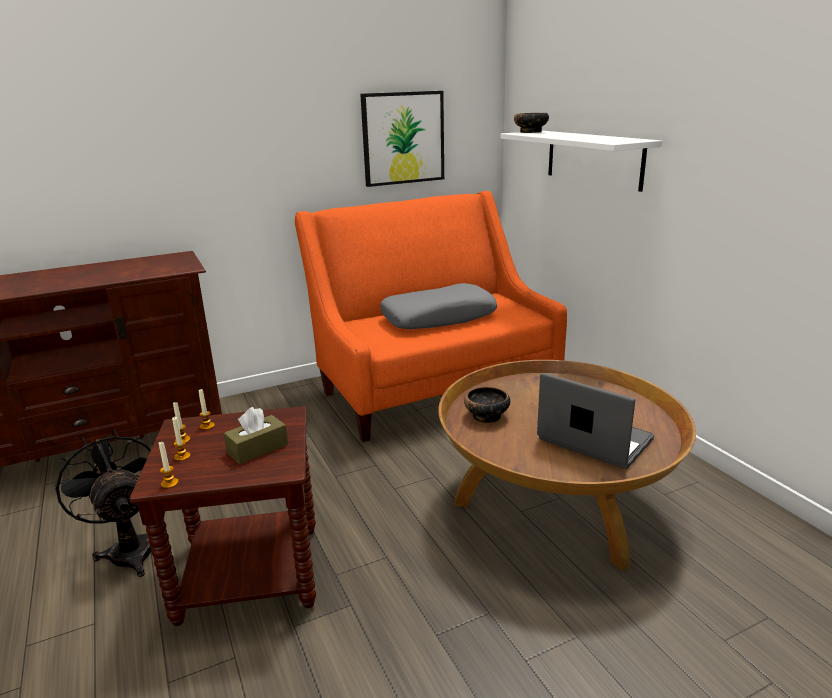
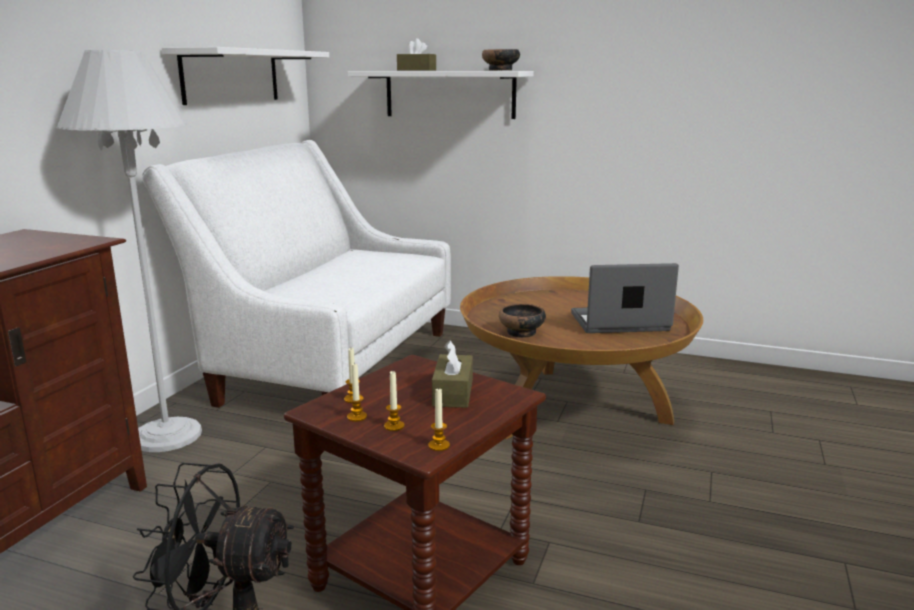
camera: 45 degrees left, 5 degrees down
orange sofa [295,191,567,442] -> white sofa [142,140,451,408]
picture [360,91,444,187] -> white shelf [162,47,329,105]
grey pillow [380,283,497,329] -> none
bowl [514,113,549,133] -> bowl moved to [482,49,520,70]
none -> white floor lamp [57,50,202,452]
none -> brown tissue box [397,38,436,71]

